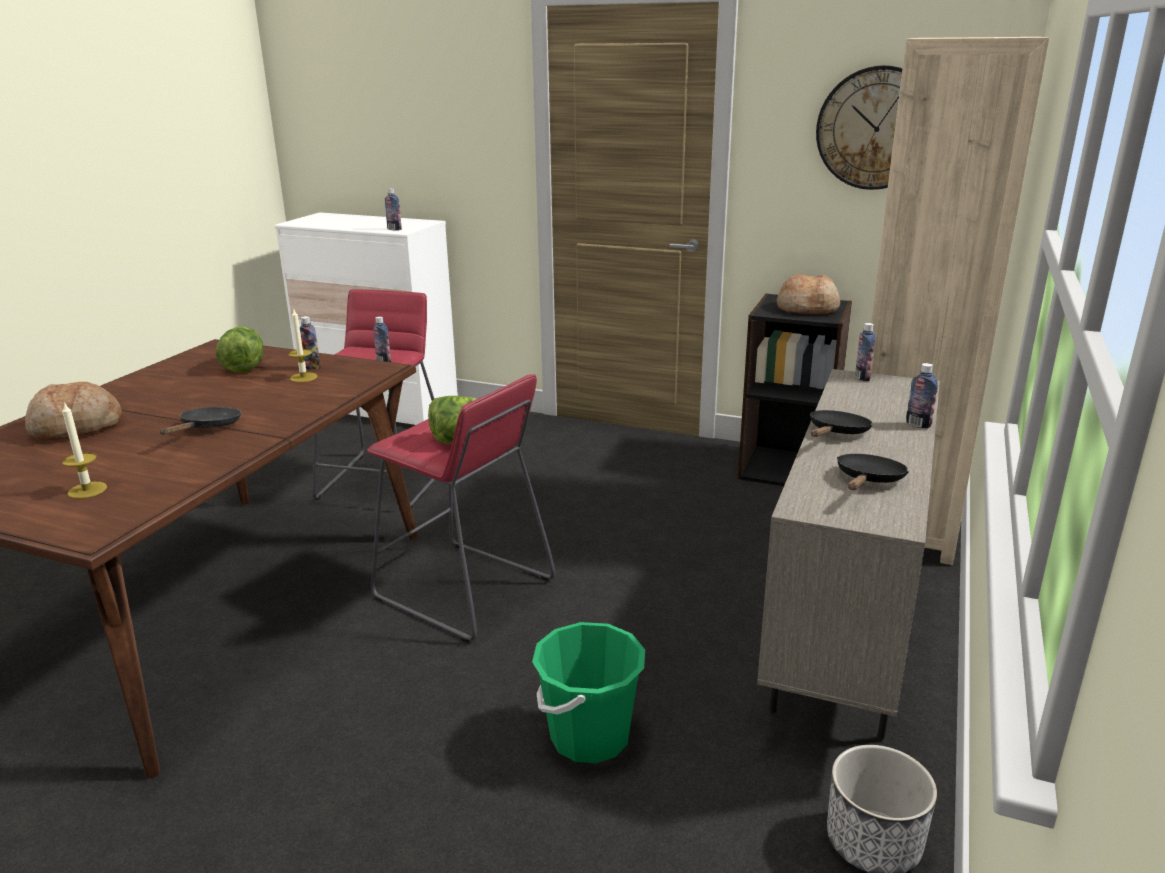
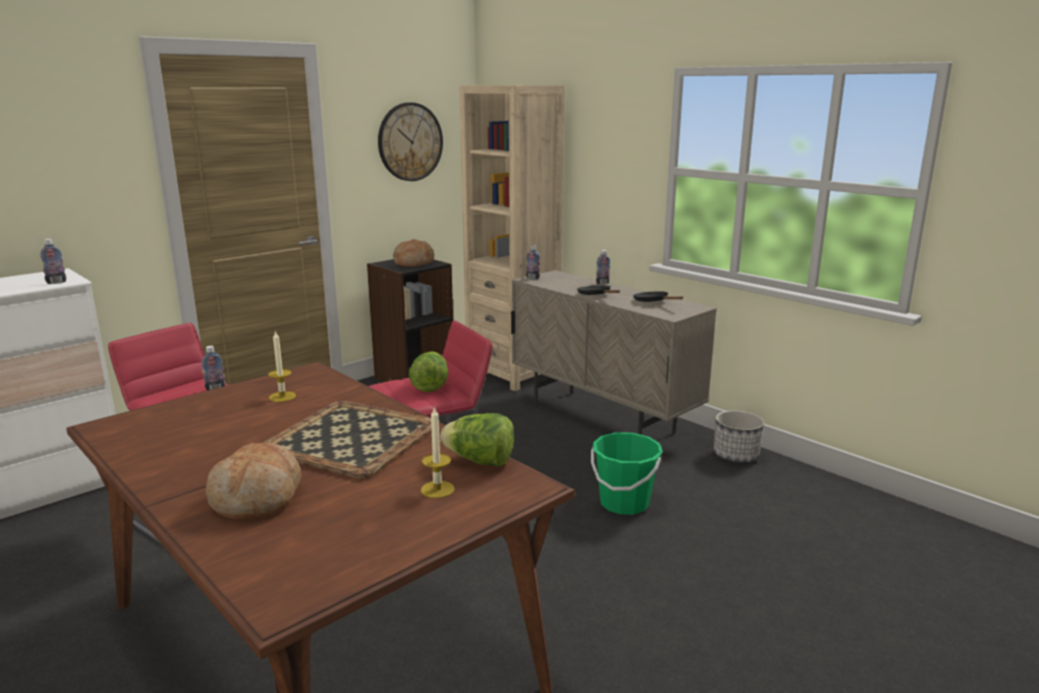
camera: 65 degrees left, 5 degrees down
black frying pan [160,407,241,435] -> tray [263,401,432,479]
lettuce [216,327,263,373] -> lettuce moved to [441,413,514,467]
bottle [300,316,321,370] -> none

